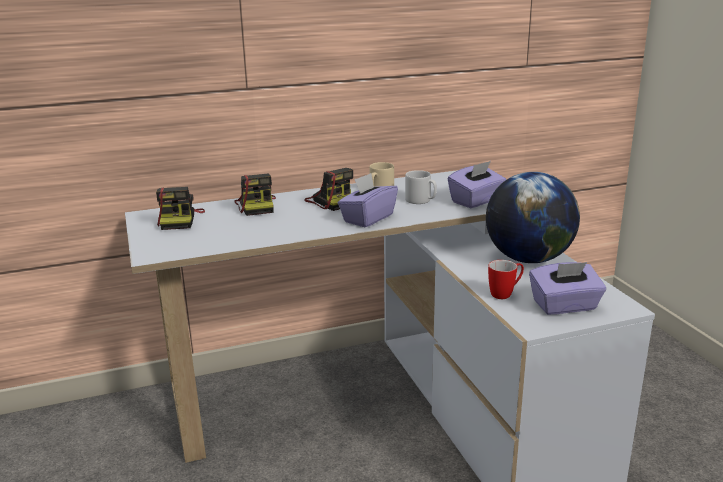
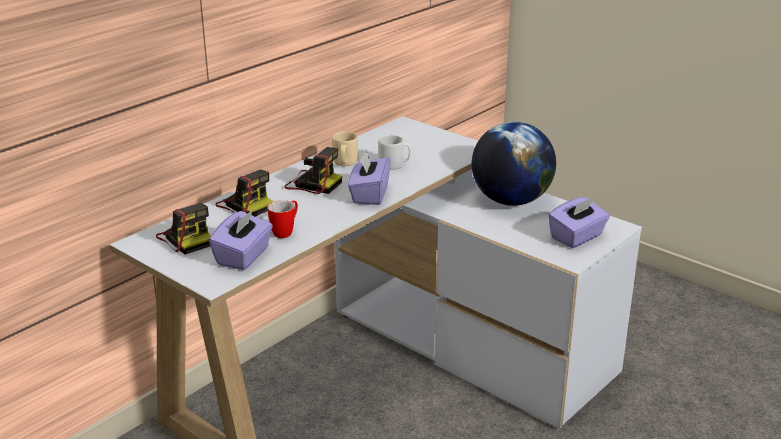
camera: 30 degrees left, 5 degrees up
purple tissue box [448,161,506,208] -> purple tissue box moved to [209,210,273,270]
mug [488,260,524,299] -> mug moved to [267,200,298,238]

